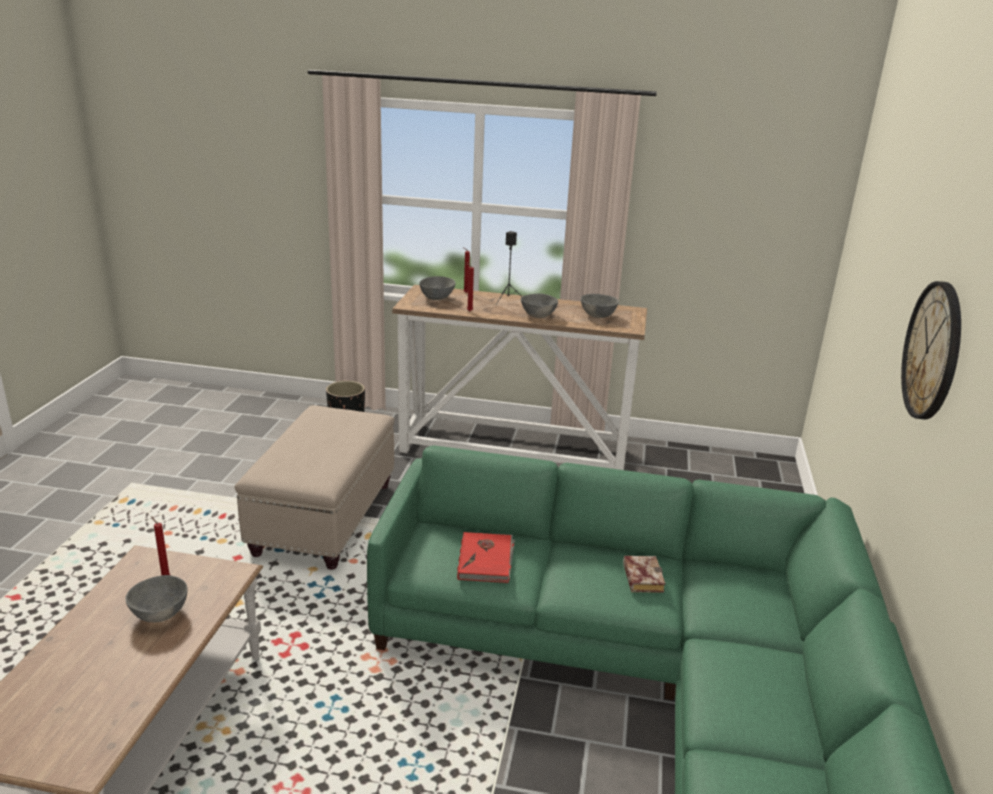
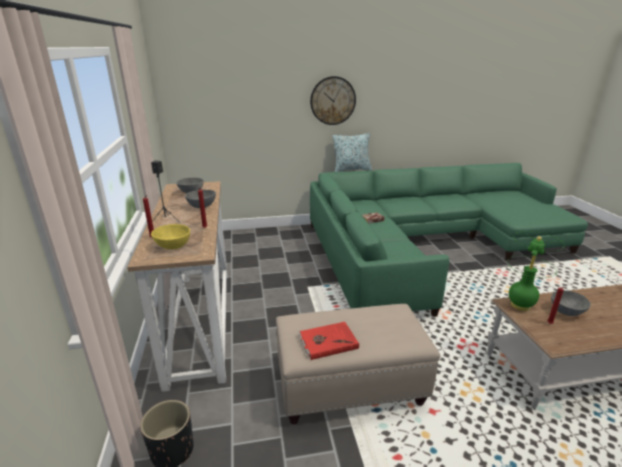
camera: 110 degrees left, 0 degrees up
grey bowl [419,276,456,300] -> yellow bowl [151,224,190,249]
red book [457,532,515,583] -> red book moved to [298,322,359,360]
none -> pillow [333,133,372,172]
none -> green table lamp [507,231,565,311]

